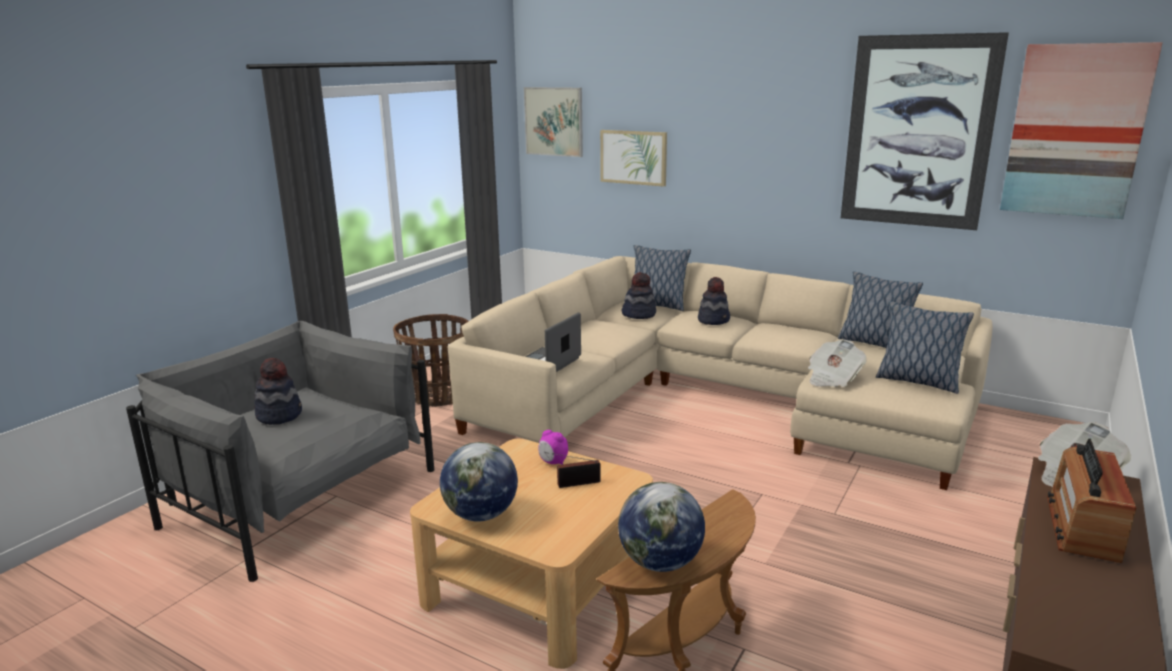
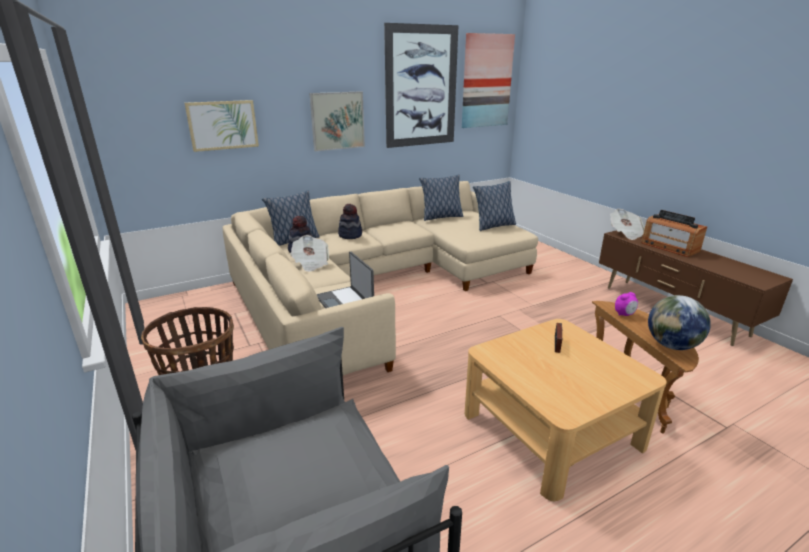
camera: 60 degrees left, 5 degrees up
hat [255,358,302,425] -> none
globe [440,442,518,522] -> none
picture [524,87,583,157] -> picture moved to [310,91,365,151]
alarm clock [538,430,568,464] -> alarm clock moved to [615,292,638,316]
newspaper [808,340,867,387] -> newspaper moved to [290,235,329,272]

